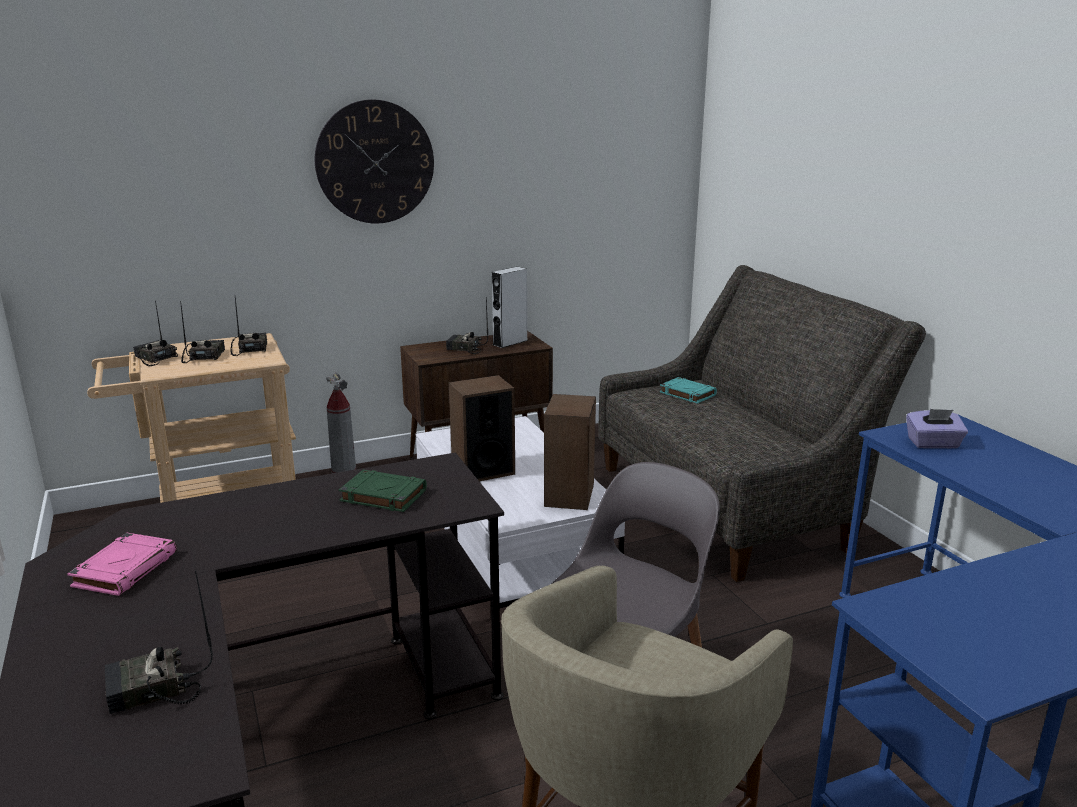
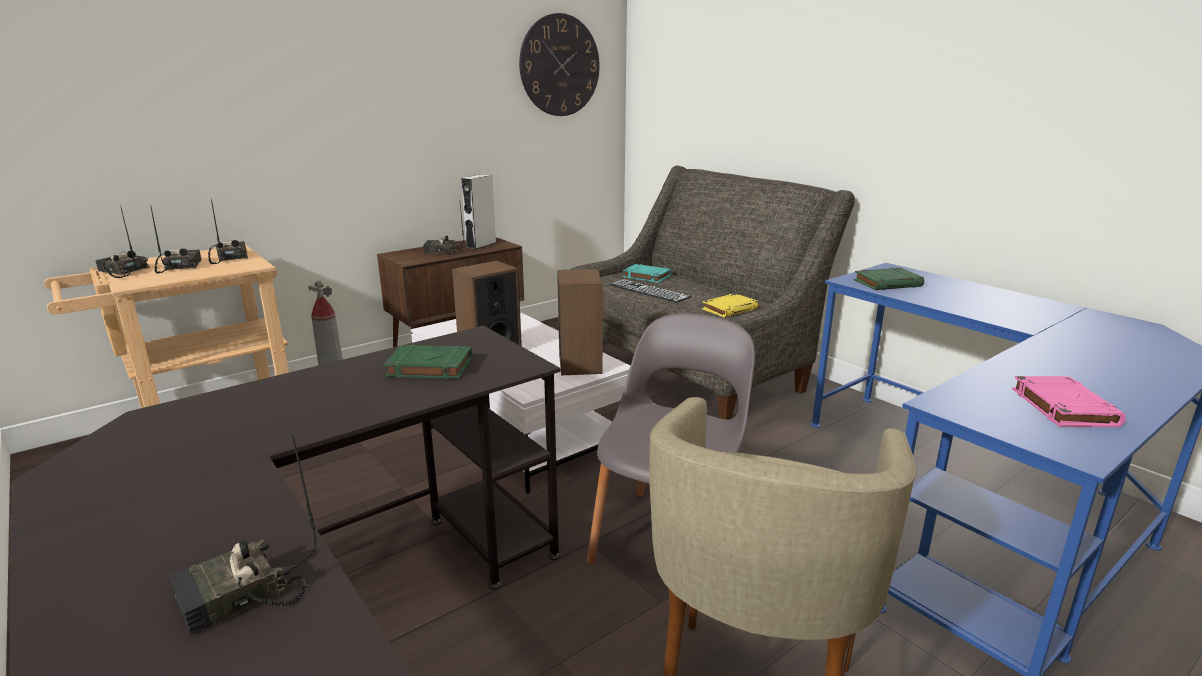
camera: 15 degrees left, 0 degrees up
pink book [67,533,177,596] -> pink book moved to [1012,376,1126,427]
wall clock [315,99,434,224] -> wall clock moved to [519,13,600,116]
purple tissue box [906,409,968,448] -> green book [854,268,924,290]
none -> keyboard [610,279,691,303]
none -> yellow book [702,293,759,318]

